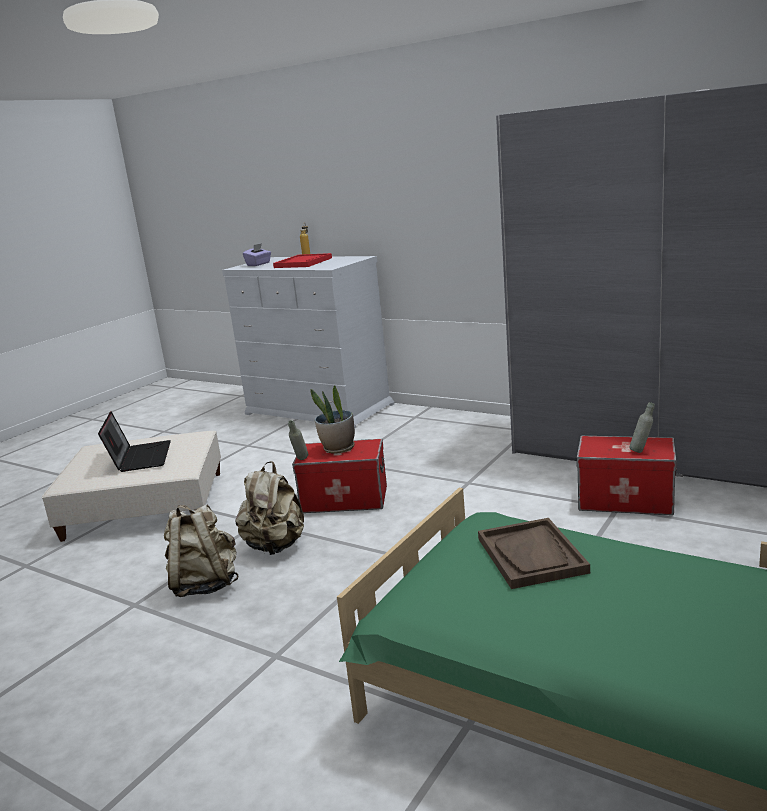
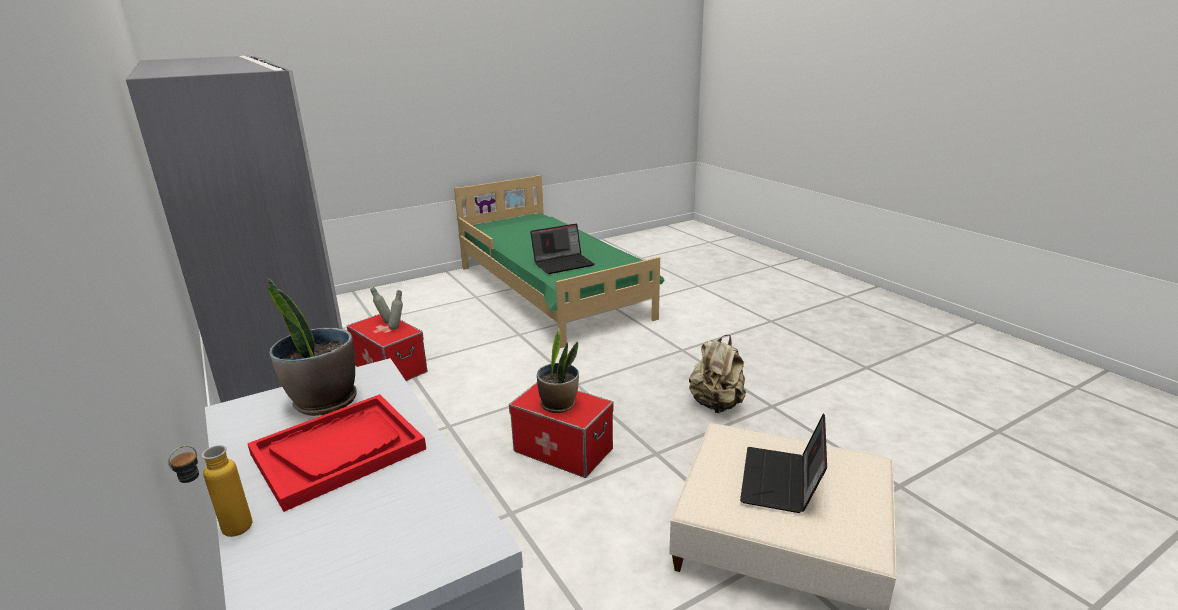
camera: 155 degrees left, 5 degrees up
beige backpack [235,461,304,555] -> none
purple tissue box [243,243,271,266] -> none
grey bottle [288,420,308,460] -> grey bottle moved to [388,290,403,329]
brown tray [478,518,590,589] -> laptop [530,223,594,274]
none -> potted plant [266,278,357,416]

